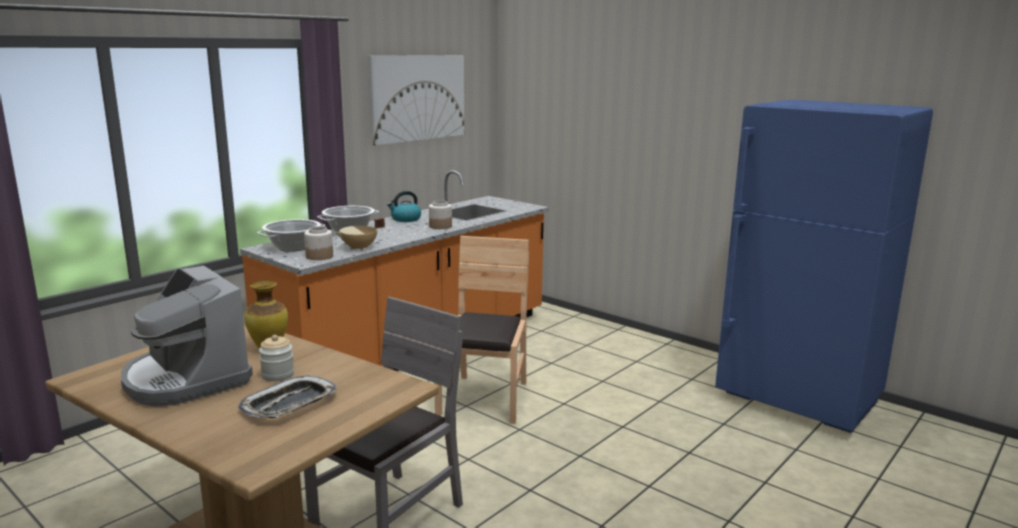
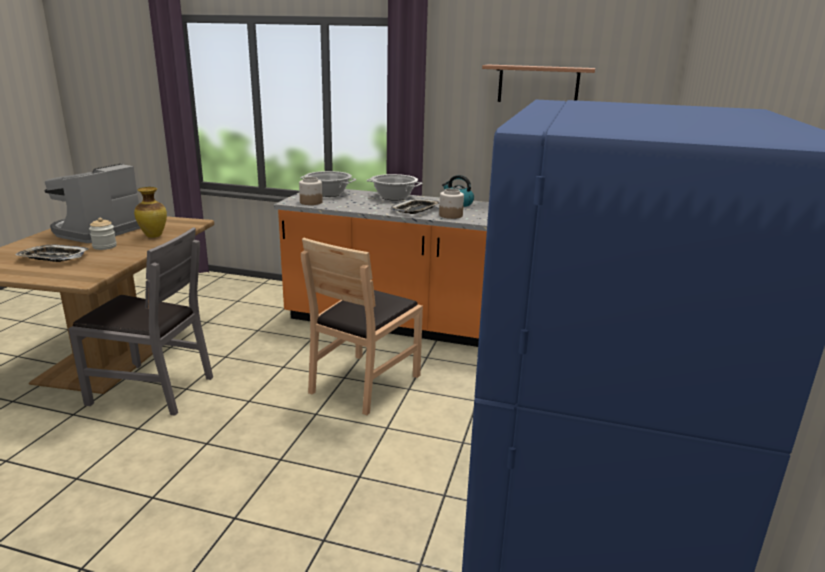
camera: 65 degrees right, 5 degrees up
beige cooking pot [335,218,385,250] -> none
picture [368,55,464,145] -> shelf [482,65,595,102]
brown chair [434,236,529,424] -> brown chair turned 135 degrees clockwise [301,238,423,415]
none -> tray [391,199,440,214]

